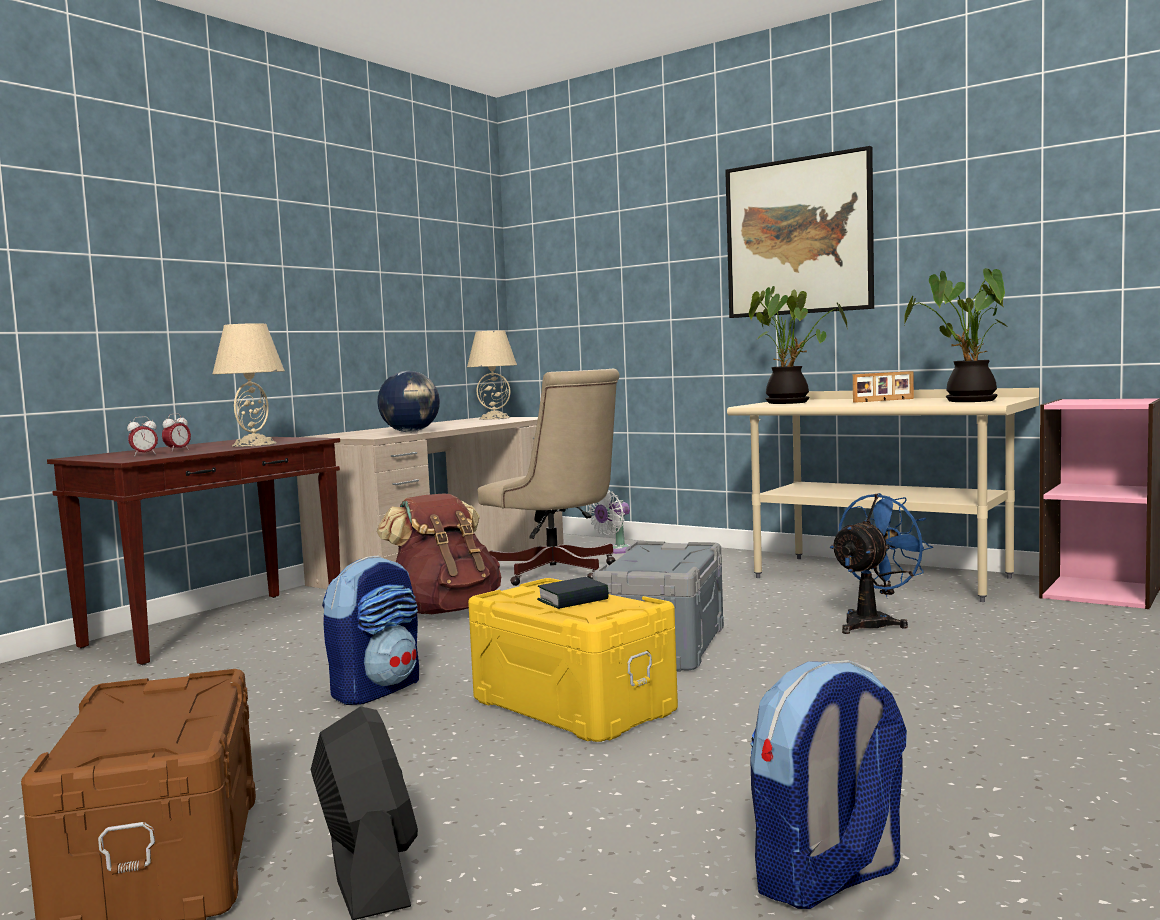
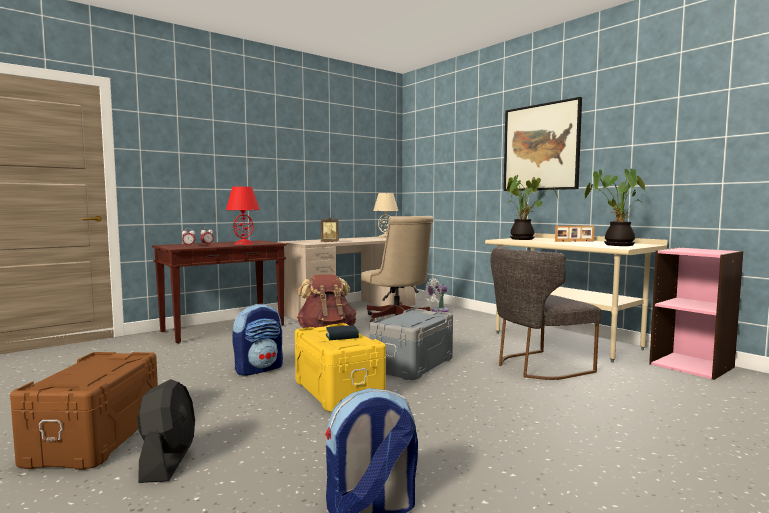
camera: 15 degrees right, 0 degrees up
beige table lamp [212,323,285,447] -> red table lamp [226,187,260,245]
globe [377,371,440,432] -> picture frame [321,217,339,242]
blue fan [830,493,933,634] -> grey chair [491,246,602,380]

